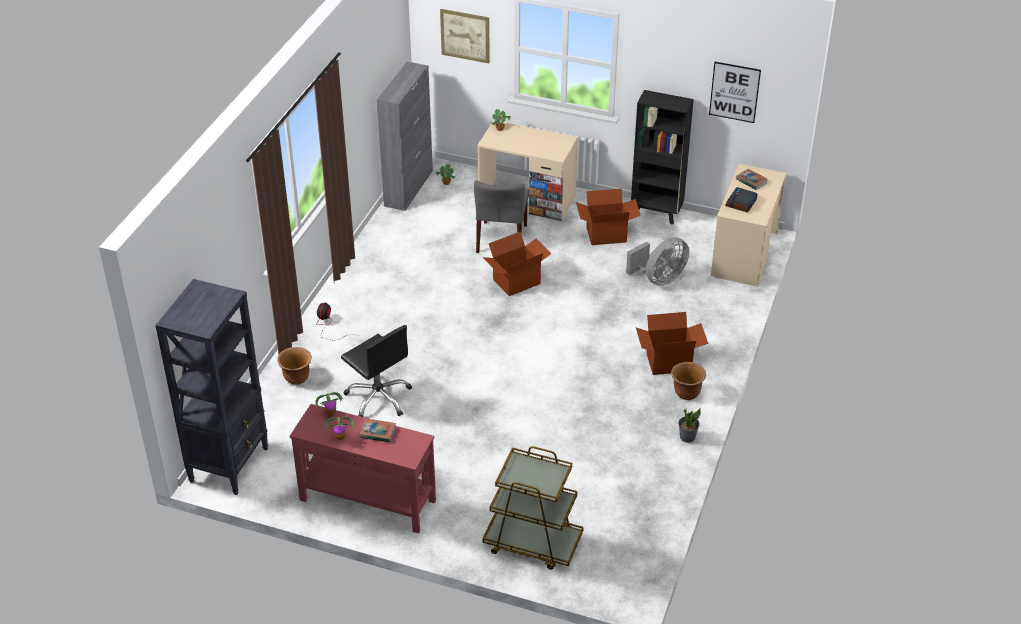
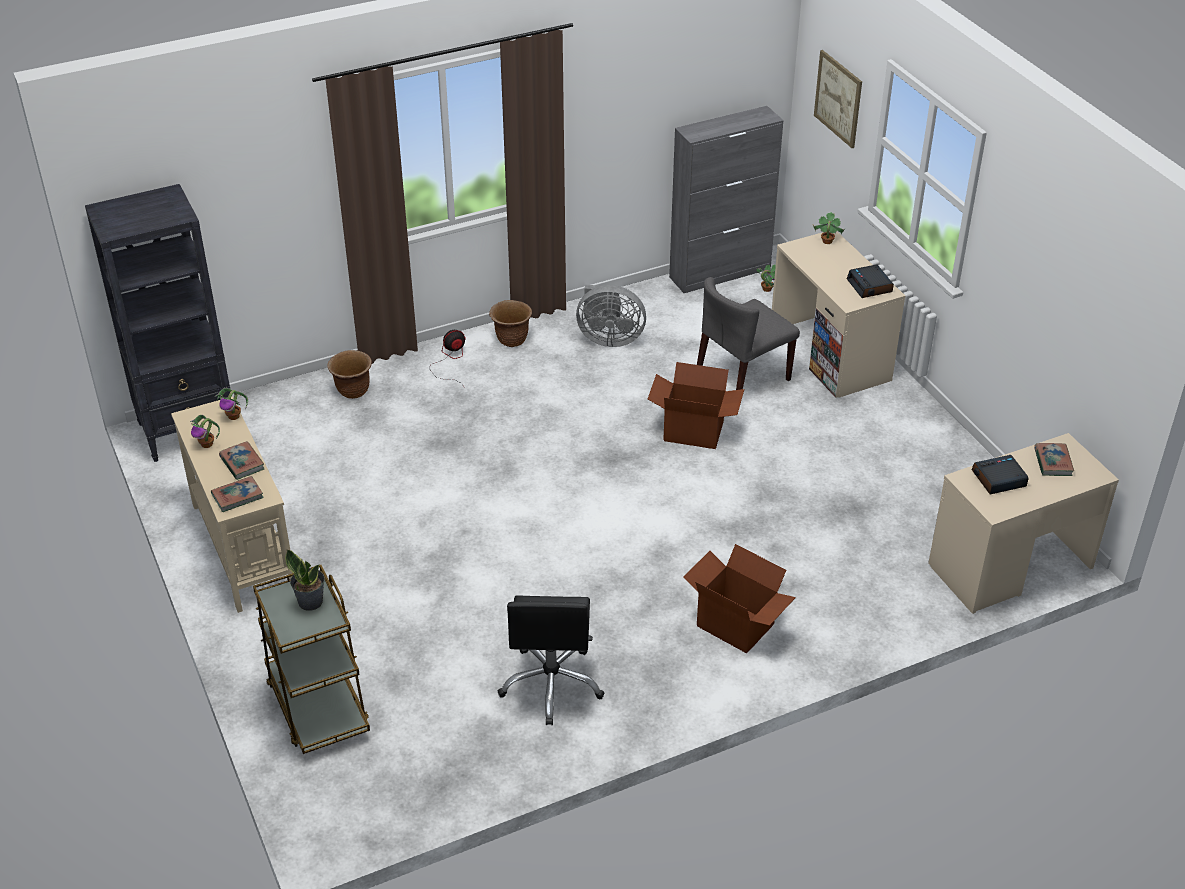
camera: 45 degrees right, 0 degrees up
red console table [290,404,436,534] -> beige console table [171,396,293,613]
black office chair [341,325,412,417] -> black office chair moved to [498,595,605,725]
cardboard box [576,189,641,245] -> none
grey fan [626,237,689,286] -> grey fan moved to [576,285,646,347]
black bookcase [631,90,694,225] -> none
brown planter [671,362,706,400] -> brown planter moved to [489,300,532,347]
potted plant [678,408,701,443] -> potted plant moved to [285,550,325,611]
picture [709,62,761,123] -> none
none -> book [211,476,264,512]
none -> alarm clock [847,265,894,298]

